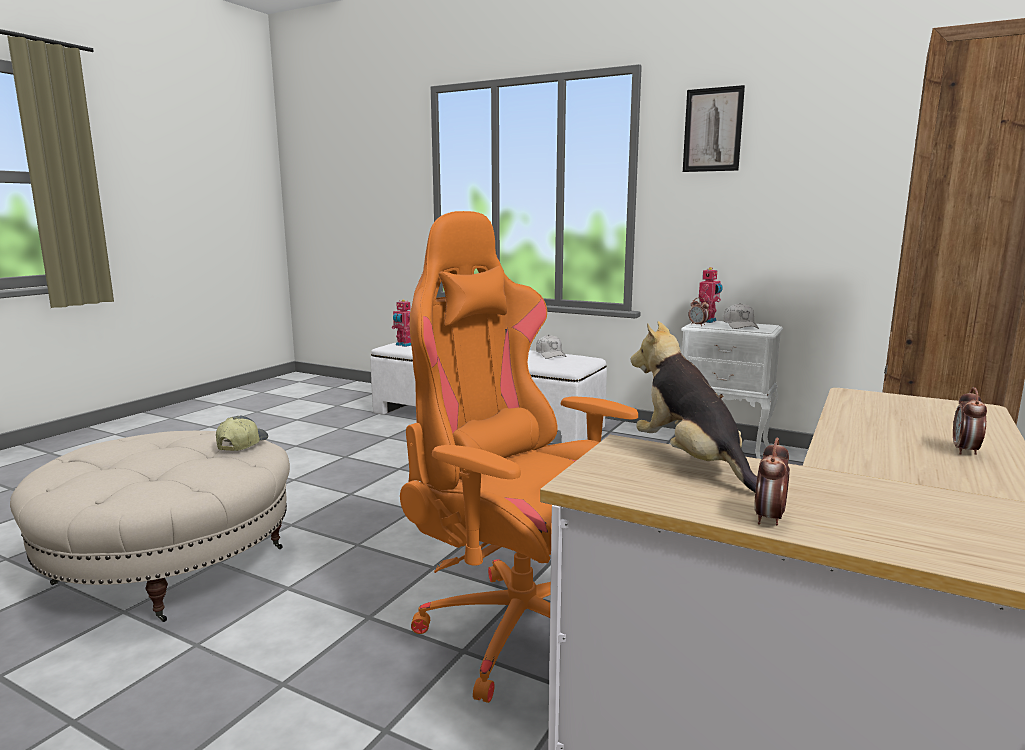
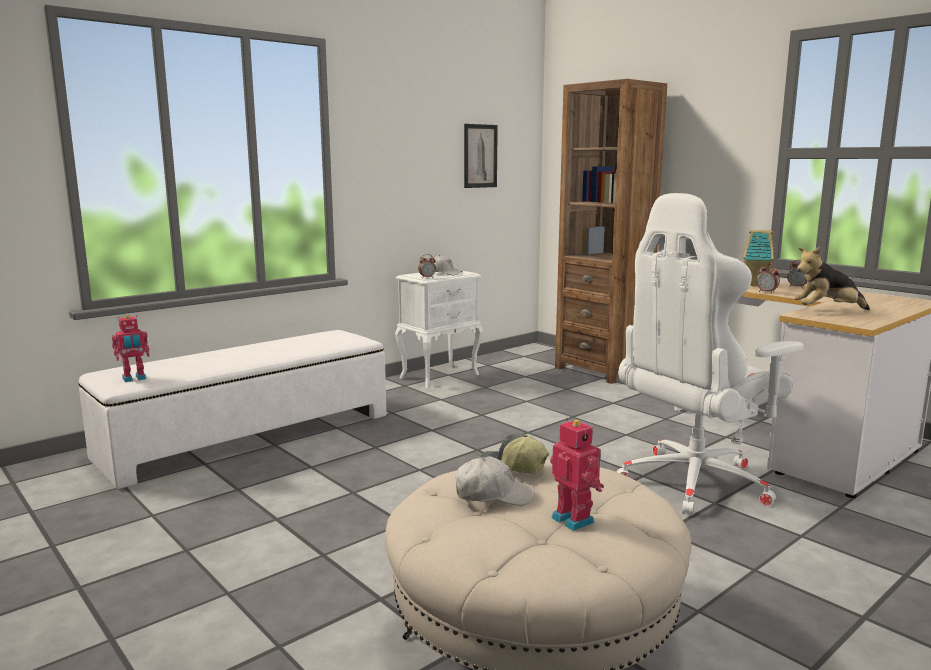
camera: 70 degrees left, 0 degrees up
orange office chair [400,211,638,703] -> white office chair [617,193,803,516]
white cap [536,335,567,359] -> white cap moved to [455,457,535,506]
picture [683,85,745,172] -> picture moved to [464,124,498,188]
toy robot [699,267,723,323] -> toy robot moved to [550,418,604,531]
alarm clock [754,438,790,525] -> alarm clock moved to [756,264,780,294]
none -> toy house [743,230,774,286]

